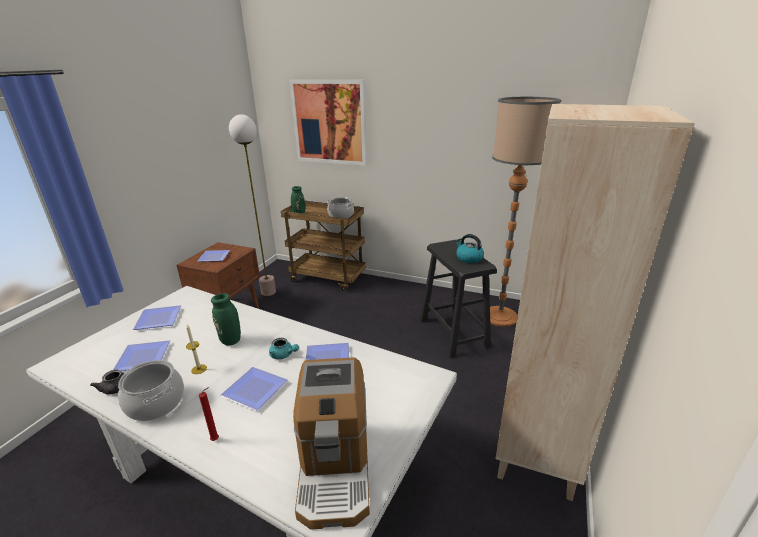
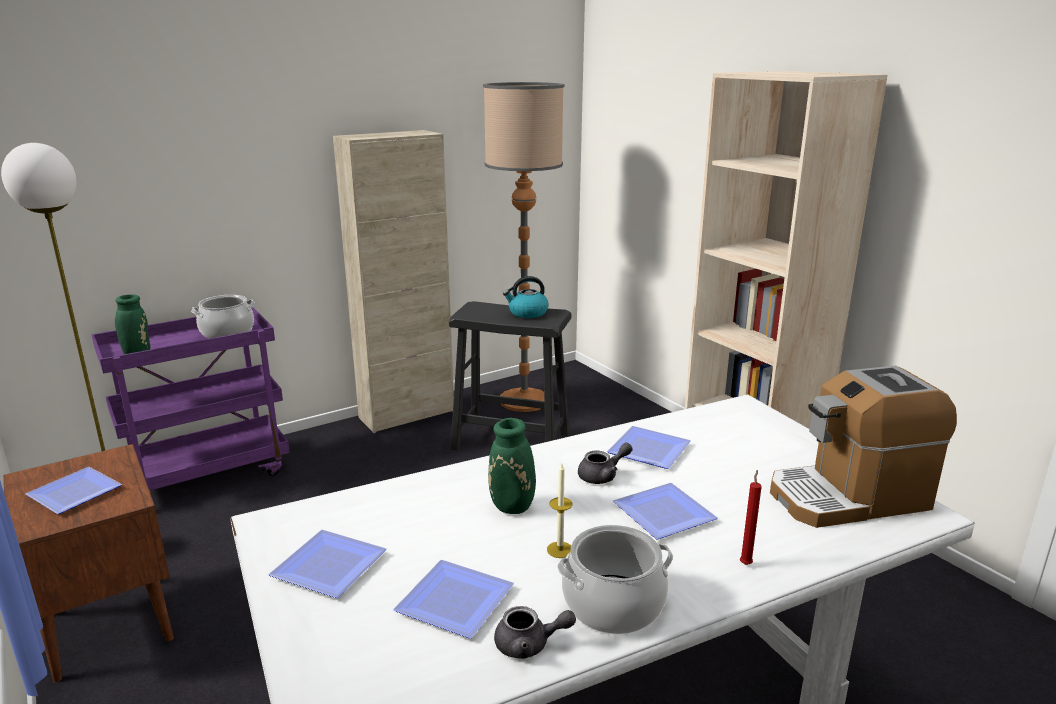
camera: 55 degrees left, 5 degrees down
turquoise teapot [269,338,299,359] -> grey teapot [578,443,633,484]
brown cart [281,201,366,291] -> purple cart [92,307,290,490]
picture [289,80,367,166] -> none
coffee machine [293,357,370,530] -> coffee machine turned 135 degrees clockwise [770,365,957,528]
none -> beige cabinet [333,130,454,433]

